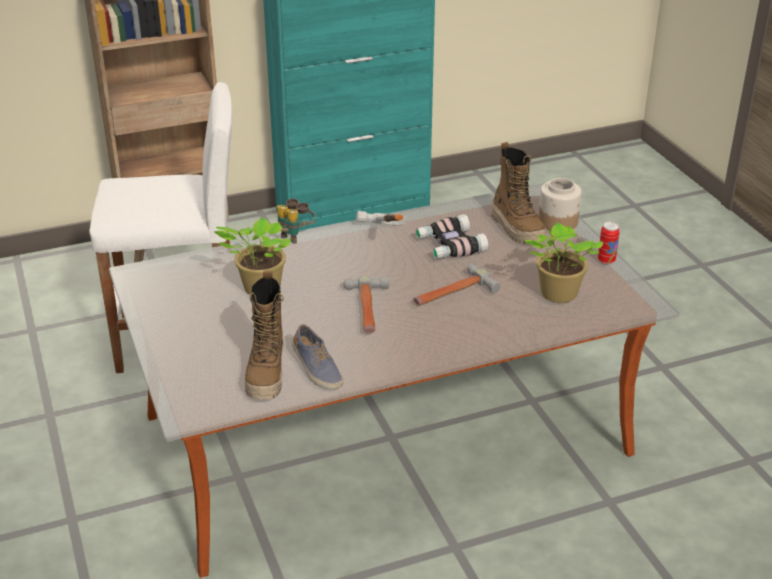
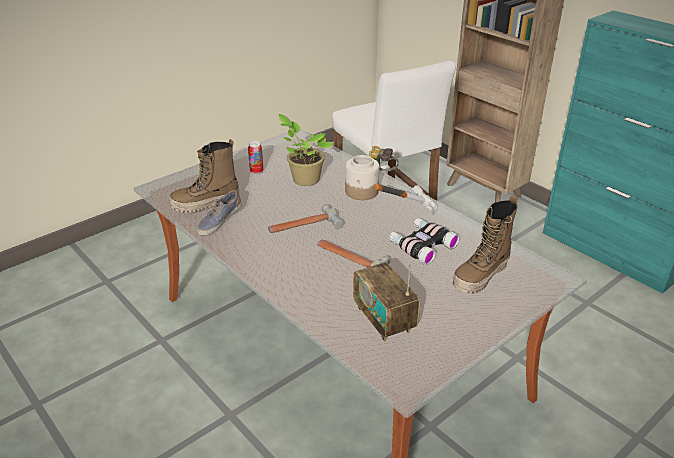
camera: 70 degrees right, 0 degrees up
potted plant [525,223,603,303] -> radio [353,261,420,342]
jar [538,178,581,230] -> jar moved to [345,155,379,200]
can [598,222,620,264] -> can moved to [248,141,263,174]

